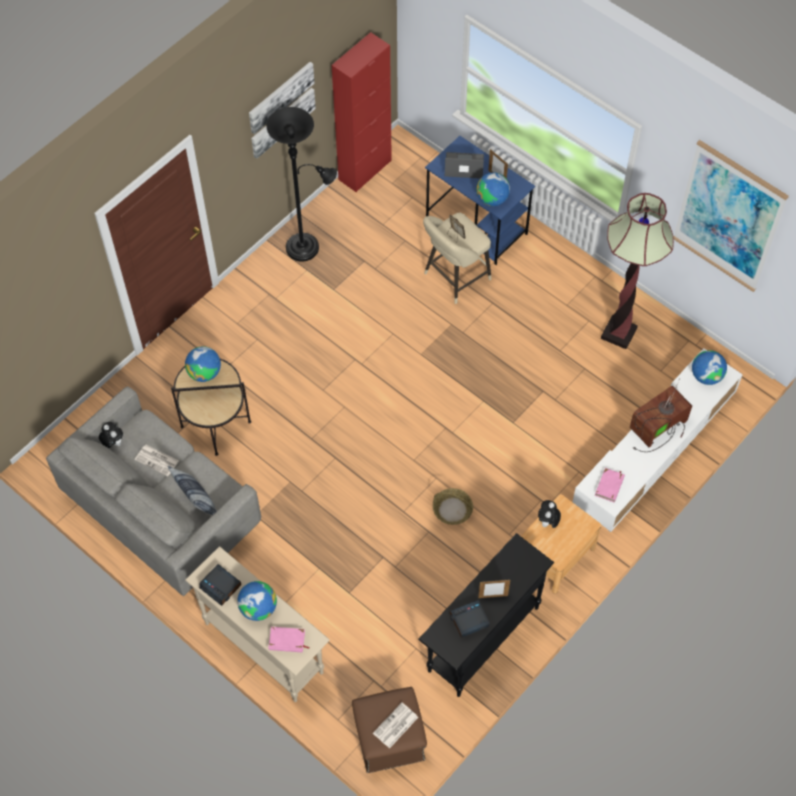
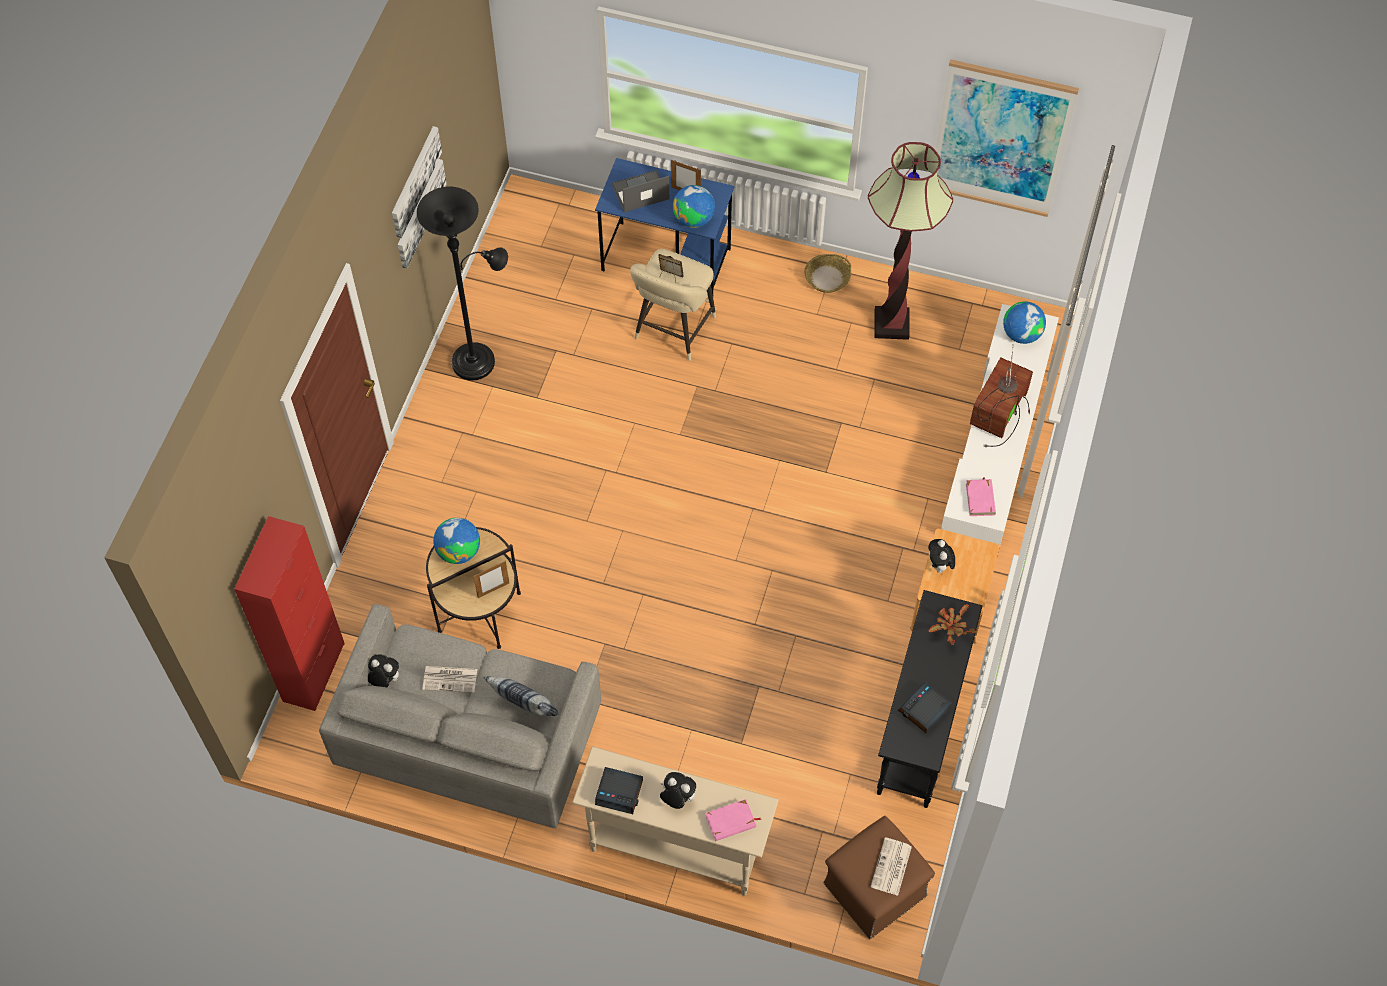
camera: 25 degrees left, 0 degrees up
globe [237,581,277,621] -> plush toy [660,772,696,809]
red cabinet [332,32,392,192] -> red cabinet moved to [234,516,345,711]
basket [433,488,473,525] -> basket moved to [805,254,851,293]
picture frame [478,579,510,598] -> picture frame moved to [473,561,509,598]
none -> potted plant [928,604,976,645]

